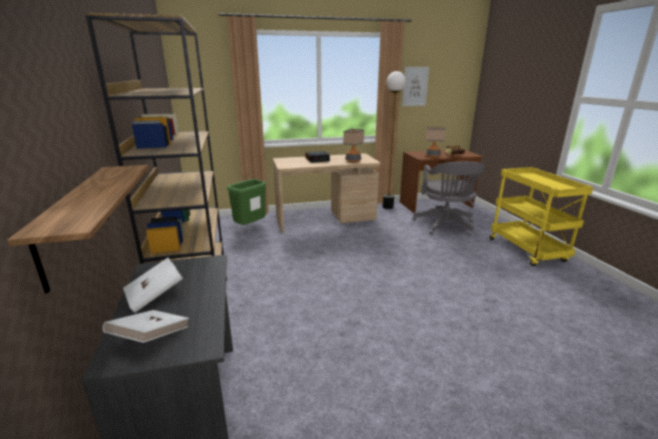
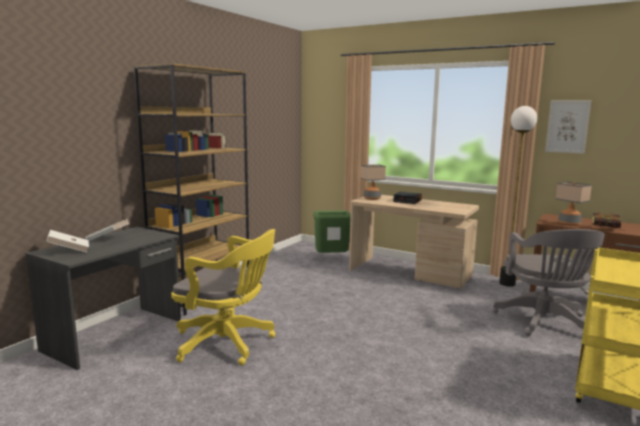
camera: 45 degrees right, 10 degrees down
shelf [7,165,149,293] -> none
table lamp [343,129,364,163] -> table lamp moved to [361,165,386,200]
grey office chair [413,161,484,235] -> grey office chair turned 45 degrees counterclockwise [492,229,605,336]
none -> yellow office chair [171,229,276,365]

